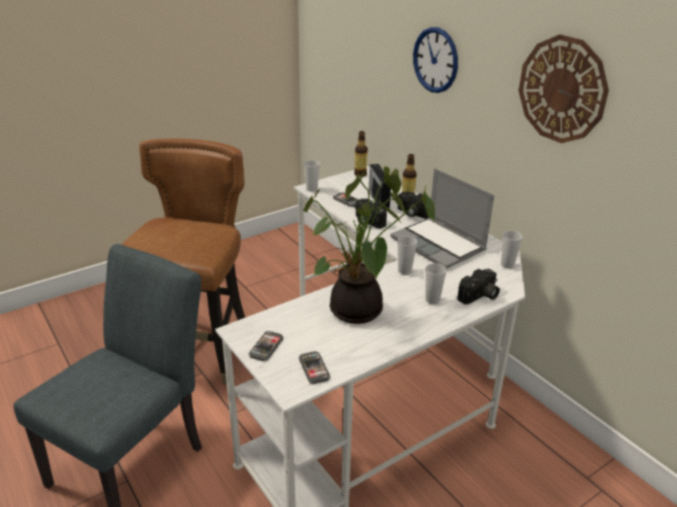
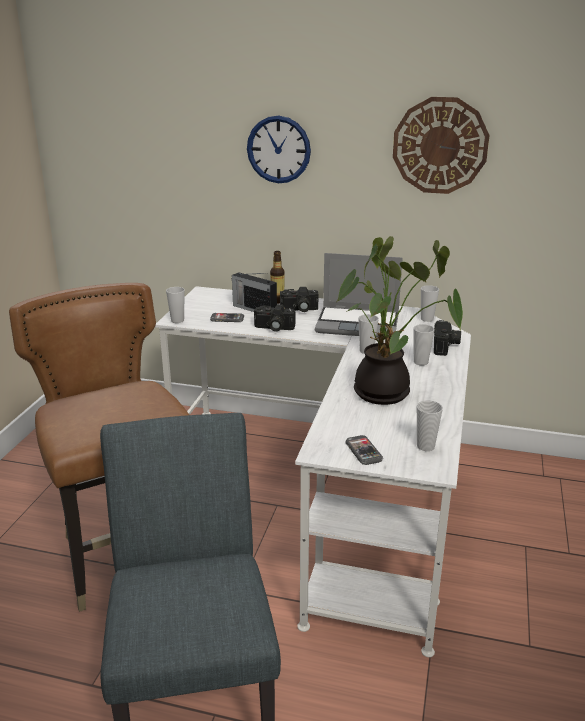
camera: 40 degrees left, 5 degrees down
phone [299,351,330,384] -> cup [417,401,443,451]
bottle [354,131,368,177] -> none

